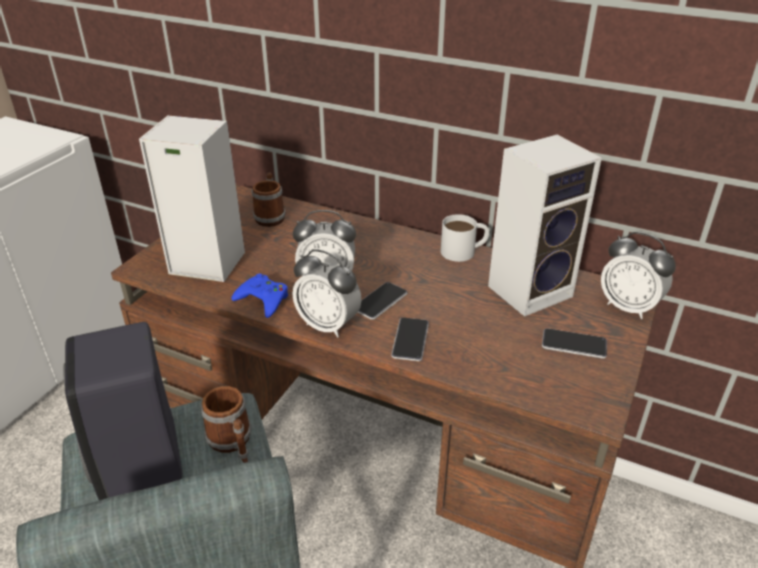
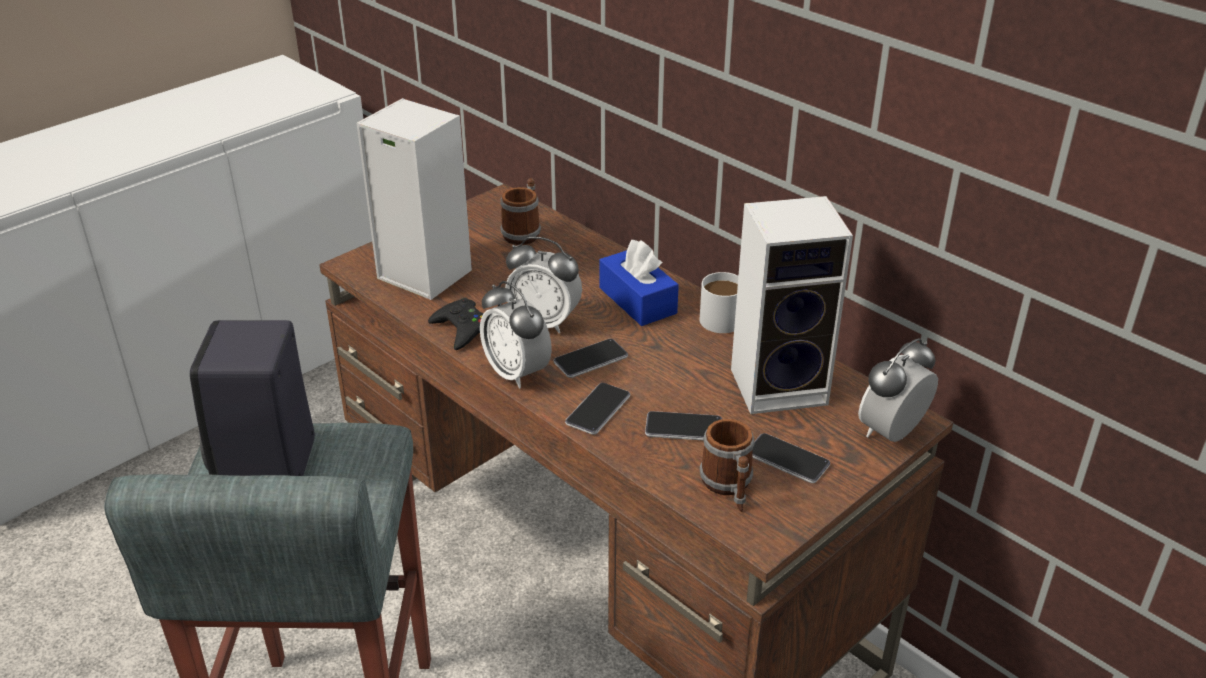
camera: 20 degrees right, 0 degrees up
mug [200,386,252,463] -> mug moved to [700,419,754,512]
blue game controller [231,273,288,318] -> black game controller [428,298,484,350]
alarm clock [601,232,676,319] -> alarm clock turned 75 degrees clockwise [858,338,938,442]
none -> blue tissue box [599,240,679,326]
none -> phone [645,411,722,441]

